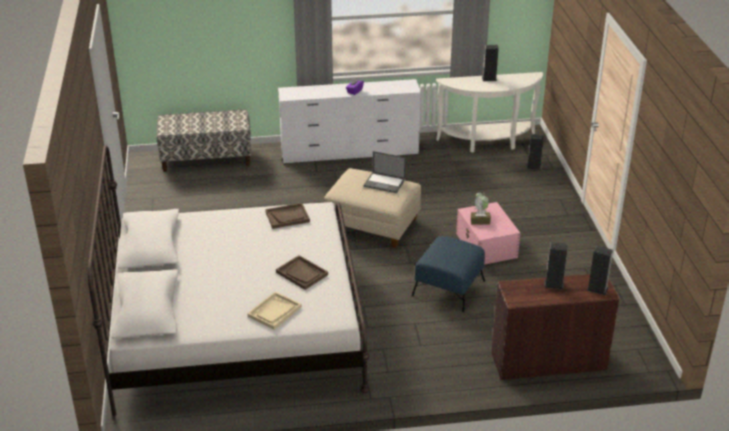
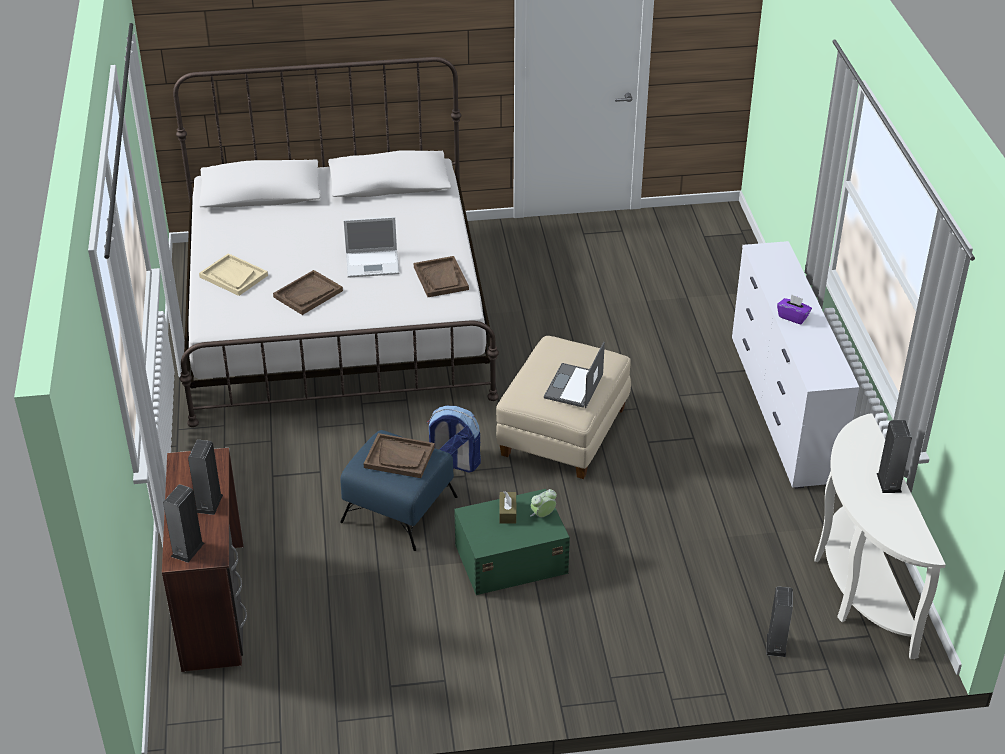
camera: 90 degrees right, 5 degrees up
bench [156,110,251,172] -> none
pink storage box [456,202,520,265] -> green storage box [454,489,570,595]
none -> laptop [343,217,400,278]
none -> brown tray [363,433,435,478]
none -> backpack [427,406,481,473]

